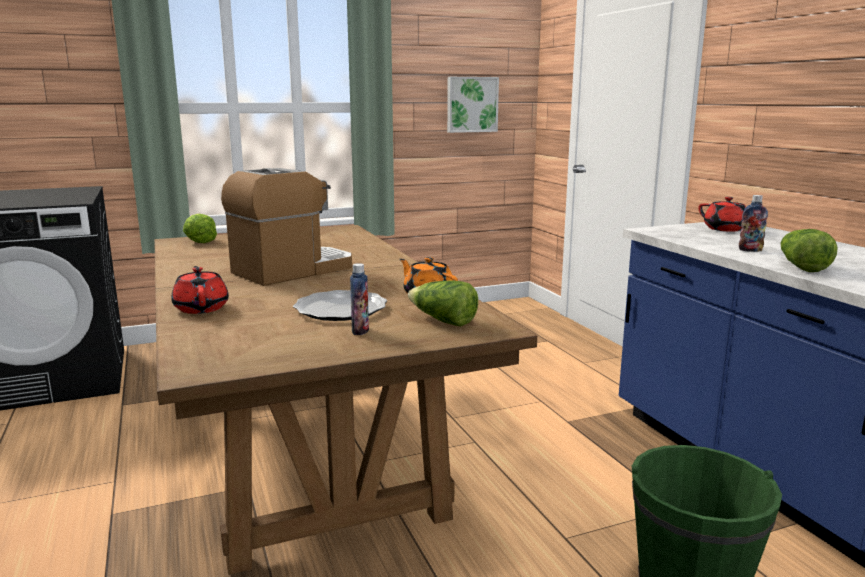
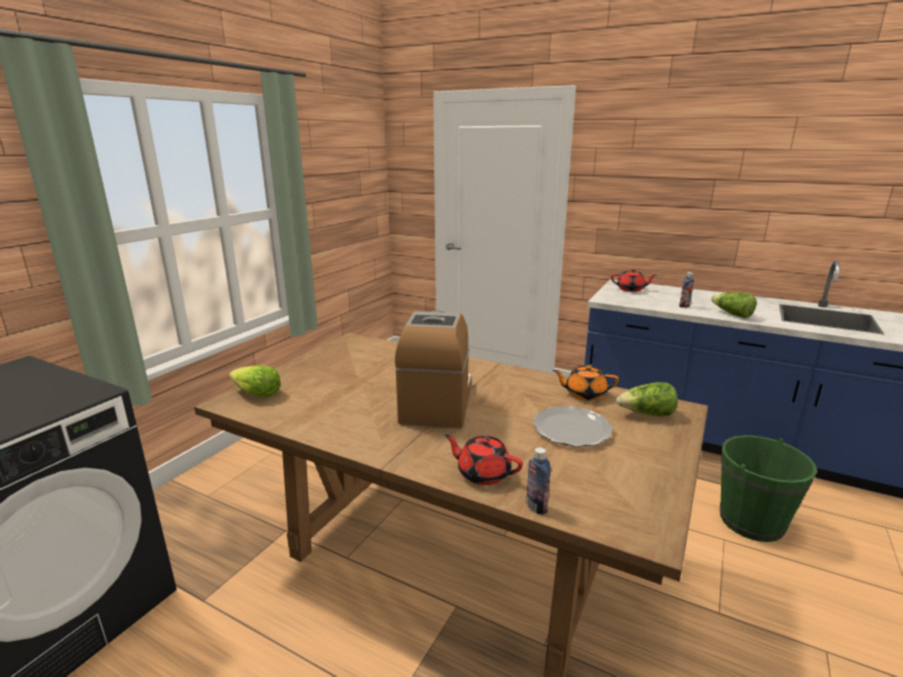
camera: 40 degrees left, 5 degrees up
bottle [350,263,369,335] -> bottle moved to [526,447,551,515]
picture [447,77,499,133] -> none

